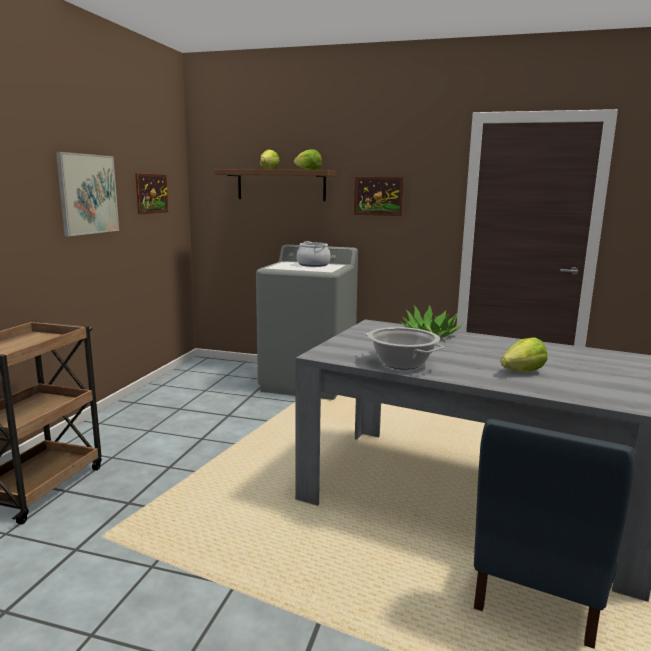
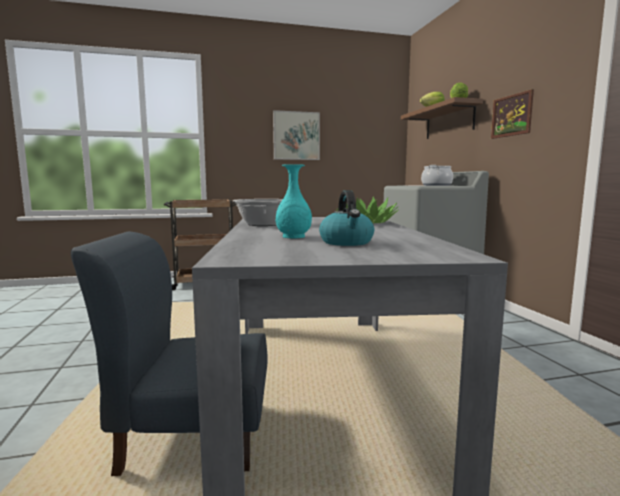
camera: 60 degrees right, 5 degrees down
picture [135,173,168,215] -> none
lettuce [501,337,547,372] -> turquoise vase [276,164,312,238]
none -> kettle [319,190,374,246]

